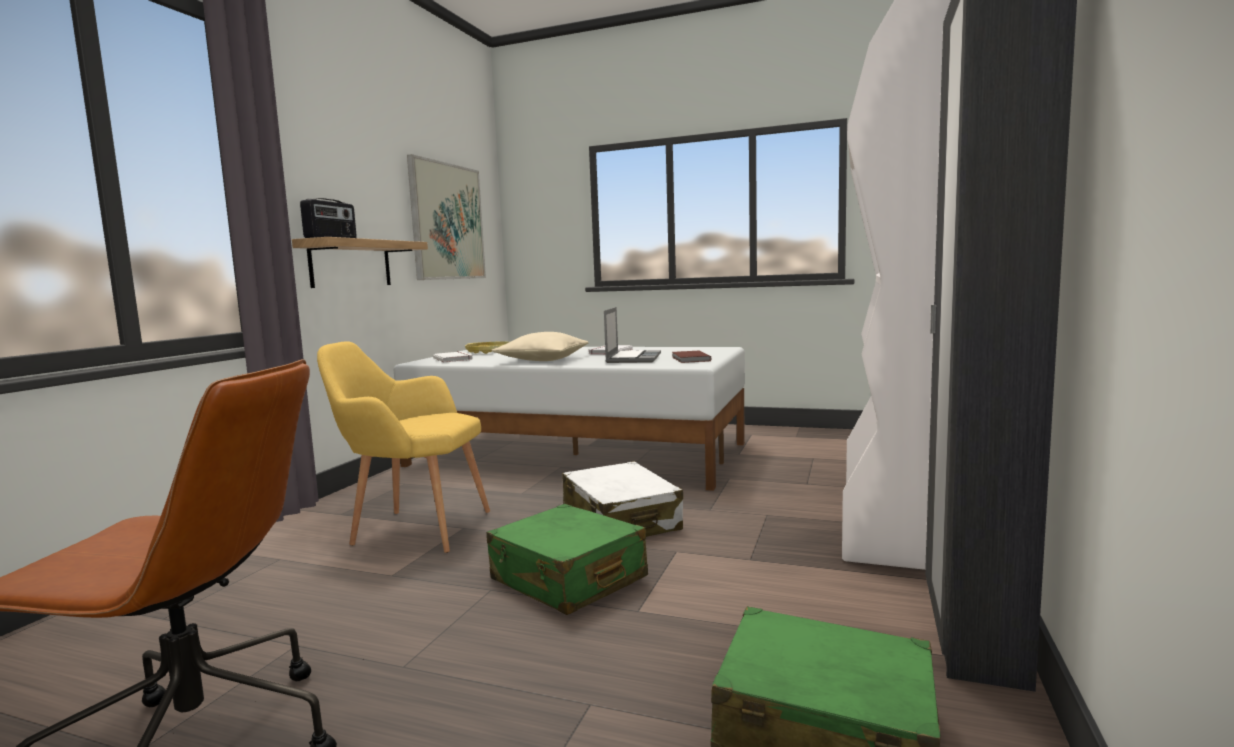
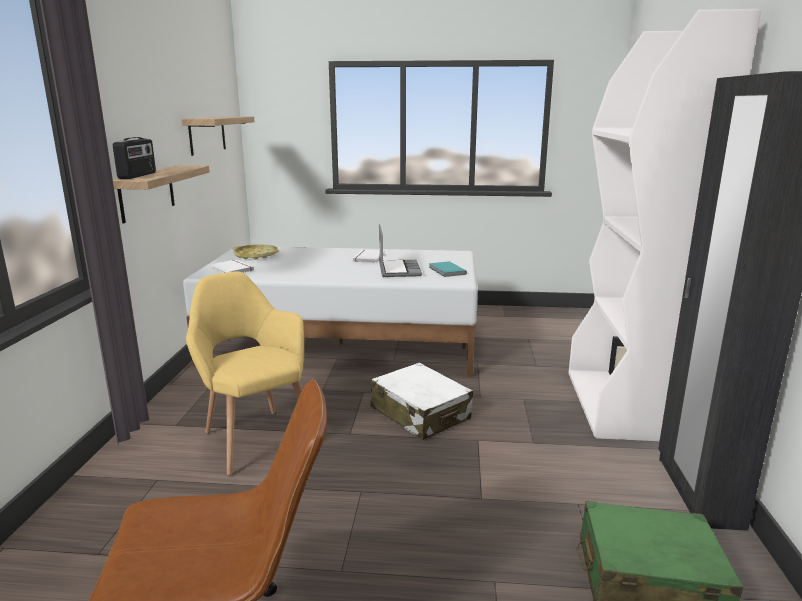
camera: 15 degrees left, 10 degrees up
yellow armchair [317,341,490,553] -> yellow armchair turned 60 degrees clockwise [186,272,304,476]
picture [407,154,486,280] -> shelf [182,116,254,156]
green suitcase [486,504,648,615] -> none
beige pillow [492,332,588,361] -> none
brown book [672,351,712,363] -> turquoise book [429,261,467,277]

